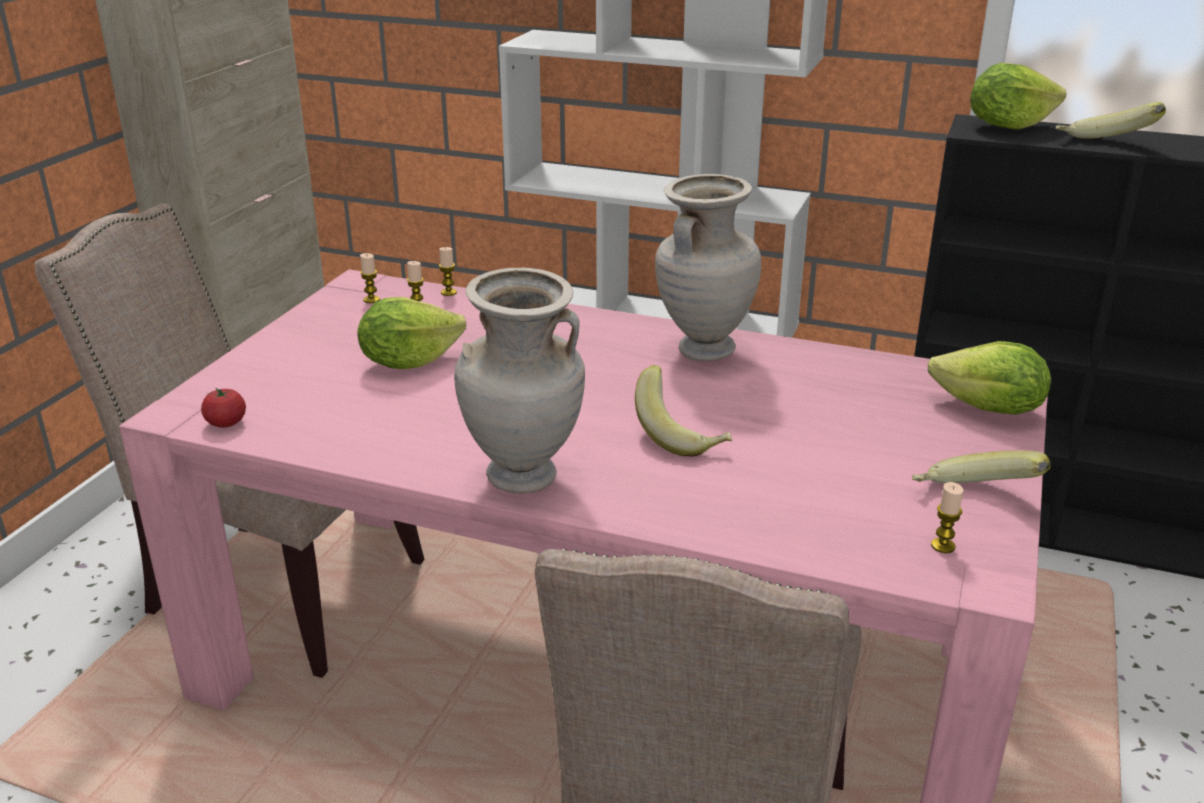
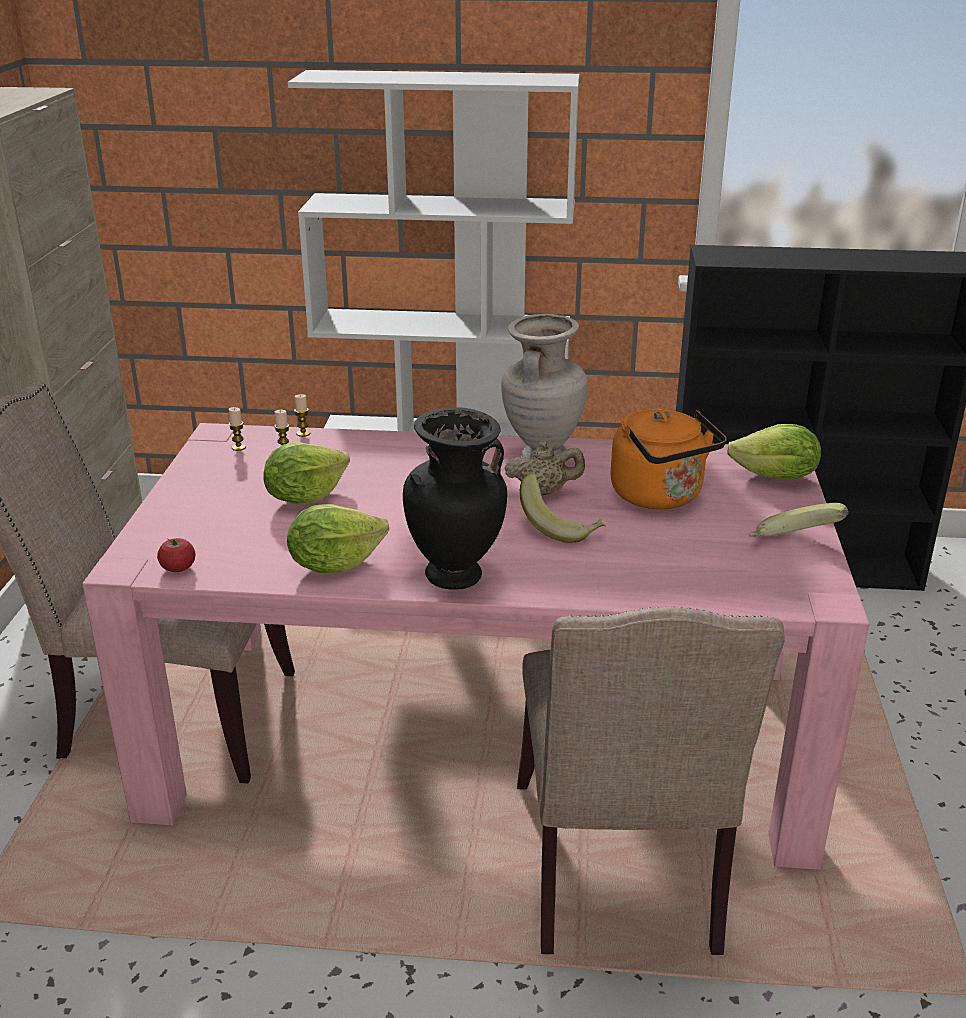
camera: 15 degrees left, 0 degrees up
beige vase [454,268,585,494] -> black vase [403,407,507,590]
candle [931,482,963,553] -> none
lettuce [970,63,1067,130] -> lettuce moved to [287,504,389,574]
banana [1056,102,1166,139] -> none
none -> beige teapot [504,441,585,495]
none -> orange kettle [610,409,727,509]

